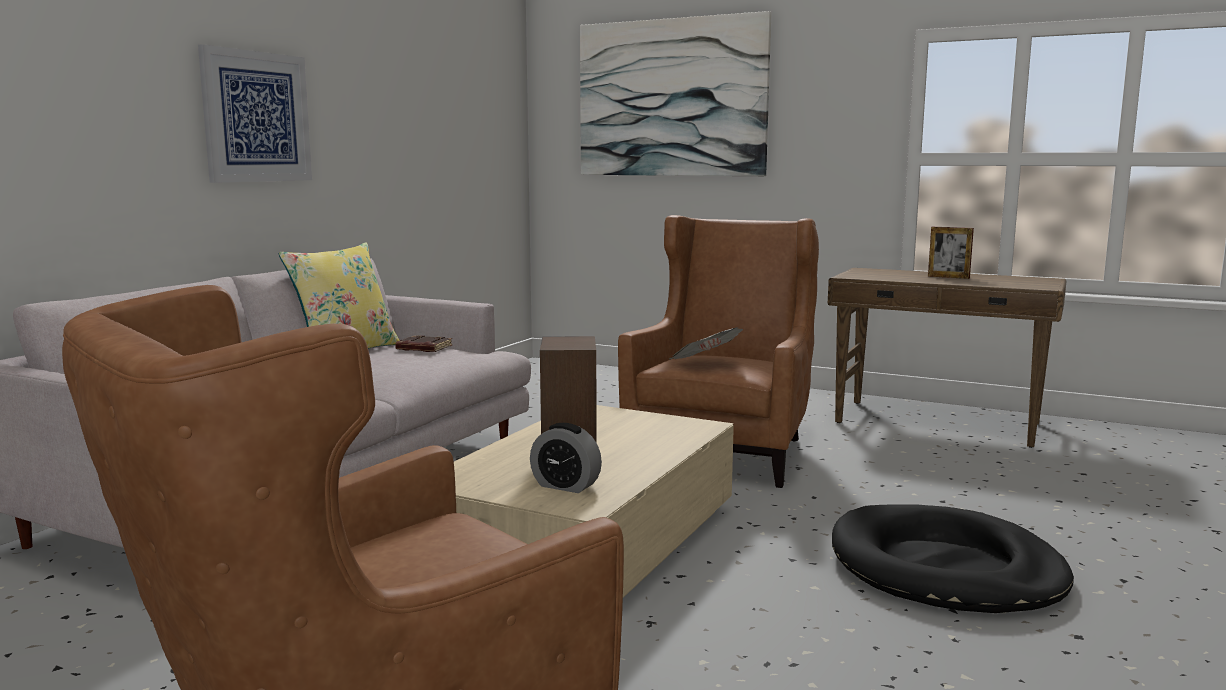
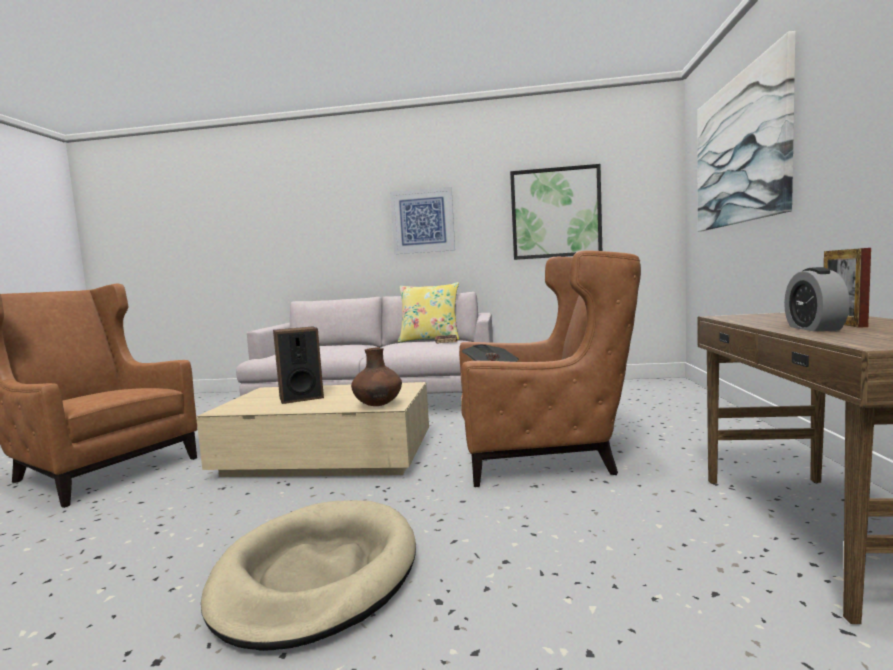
camera: 70 degrees right, 5 degrees down
alarm clock [530,423,602,493] -> alarm clock moved to [784,267,850,332]
black dog bed [832,504,1074,613] -> beige dog bed [201,500,416,651]
none -> brown vase [351,347,402,406]
none -> picture [510,164,602,260]

